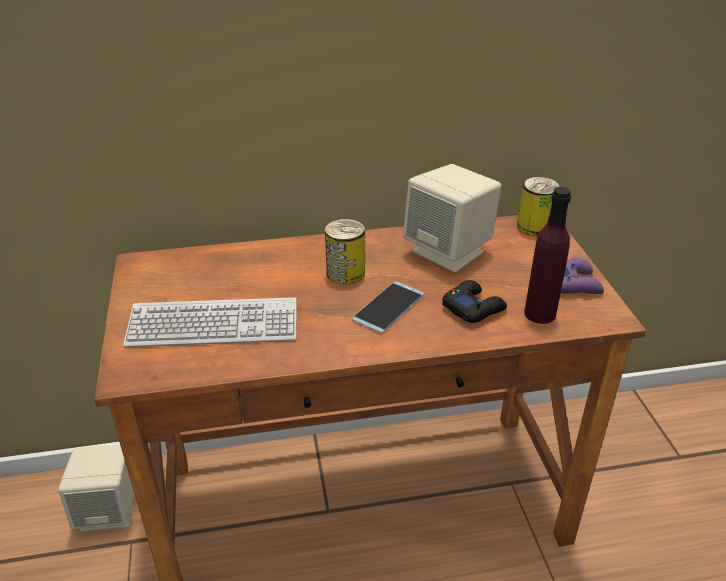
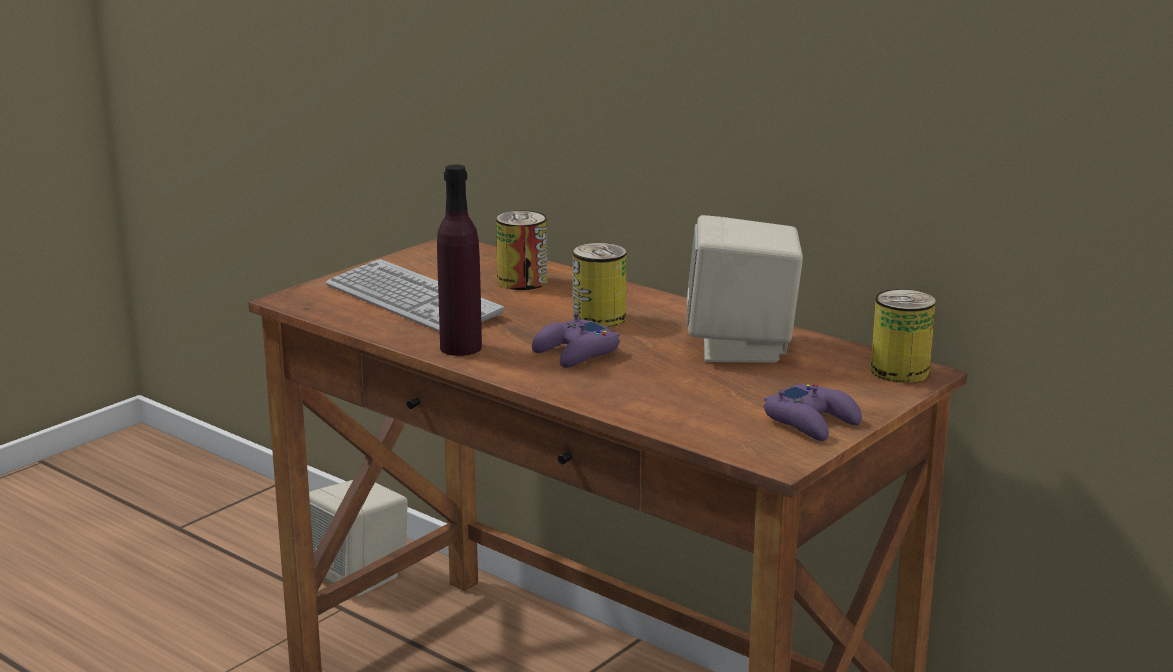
camera: 50 degrees right, 15 degrees down
phone [352,282,424,334] -> purple game controller [532,312,620,368]
black game controller [442,280,507,323] -> none
purple bottle [524,187,571,324] -> purple bottle moved to [437,165,482,356]
none -> can [496,211,547,290]

